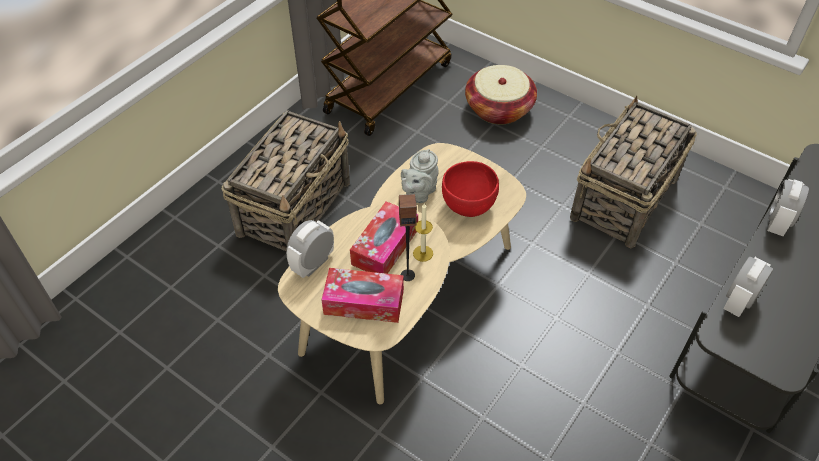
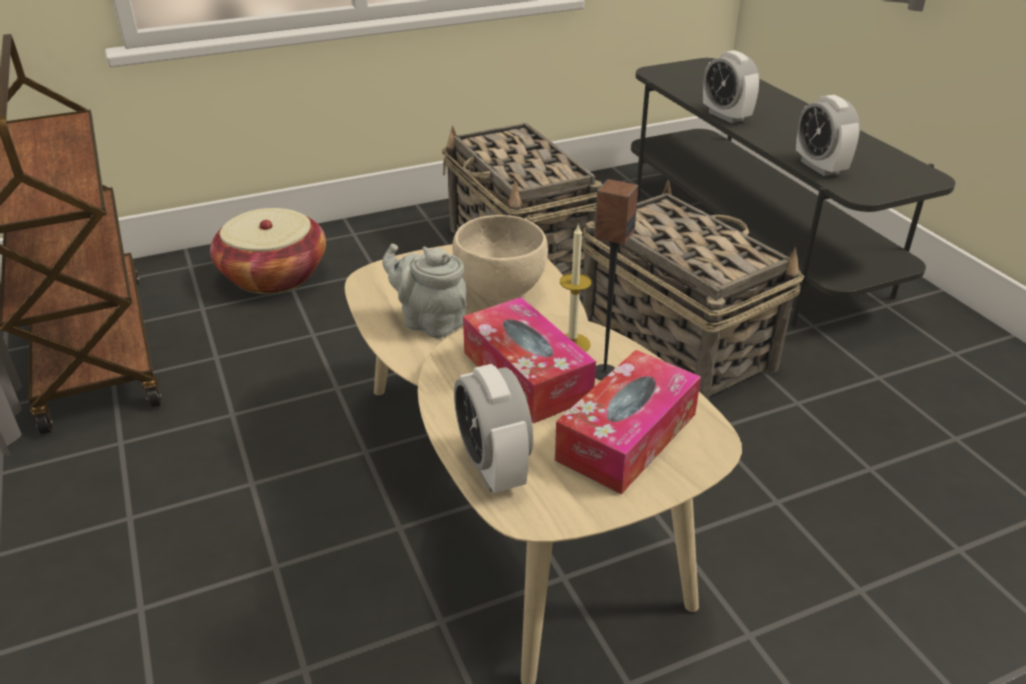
camera: 60 degrees left, 15 degrees down
basket [221,110,350,251] -> basket moved to [582,180,804,400]
grey teapot [401,149,439,203] -> grey teapot turned 150 degrees clockwise [382,244,467,338]
red bowl [442,161,499,217] -> beige bowl [452,215,548,302]

